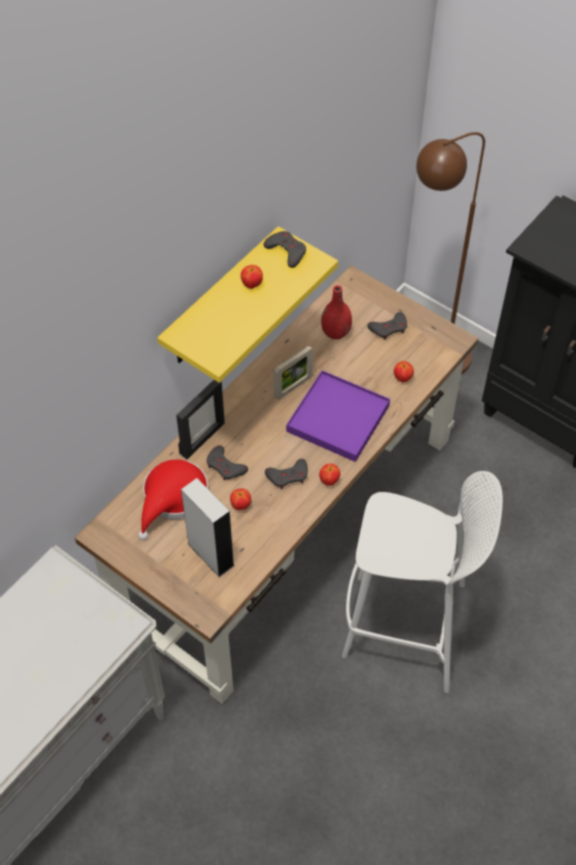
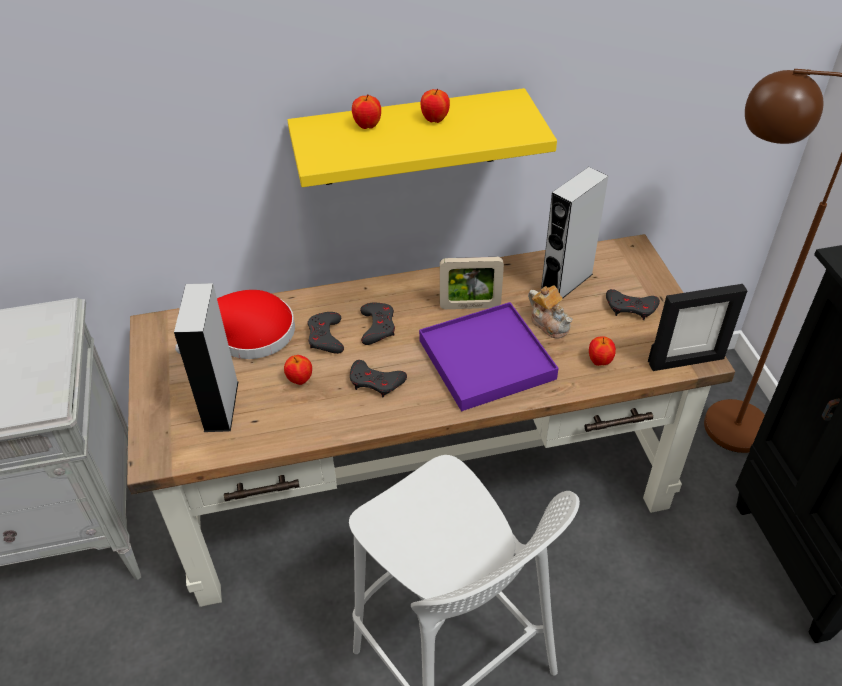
camera: 40 degrees right, 10 degrees down
picture frame [176,380,225,459] -> picture frame moved to [648,284,748,371]
grey game controller [263,231,306,268] -> grey game controller moved to [360,303,395,345]
apple [319,463,341,486] -> apple moved to [352,95,381,129]
red vase [321,285,352,339] -> grey speaker [541,167,608,298]
none -> teapot [528,285,573,339]

